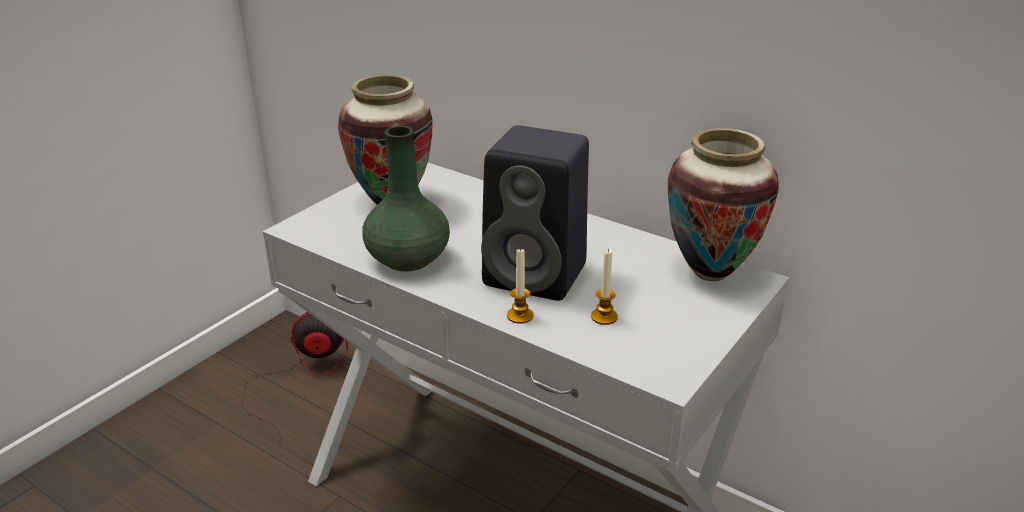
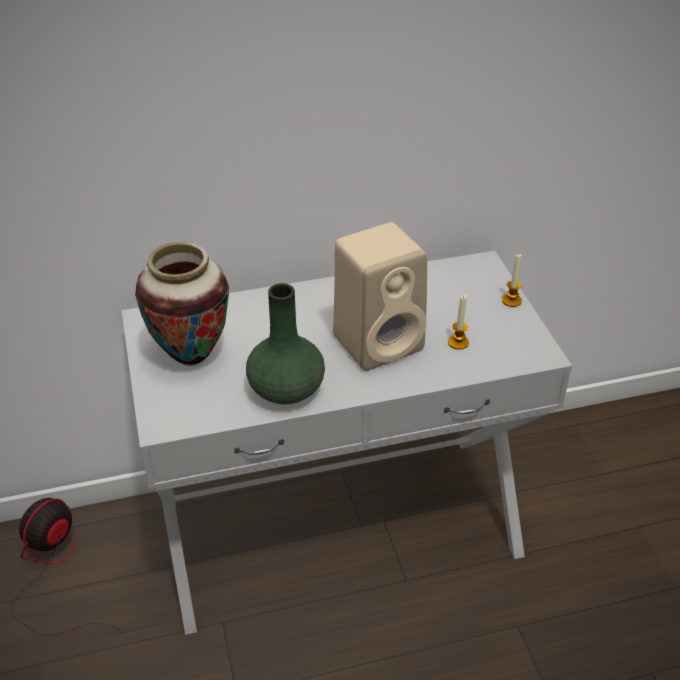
camera: 50 degrees left, 10 degrees up
black speaker [481,125,589,301] -> beige speaker [333,222,427,371]
candle [507,248,533,324] -> candle moved to [502,254,522,307]
vase [668,128,779,281] -> none

